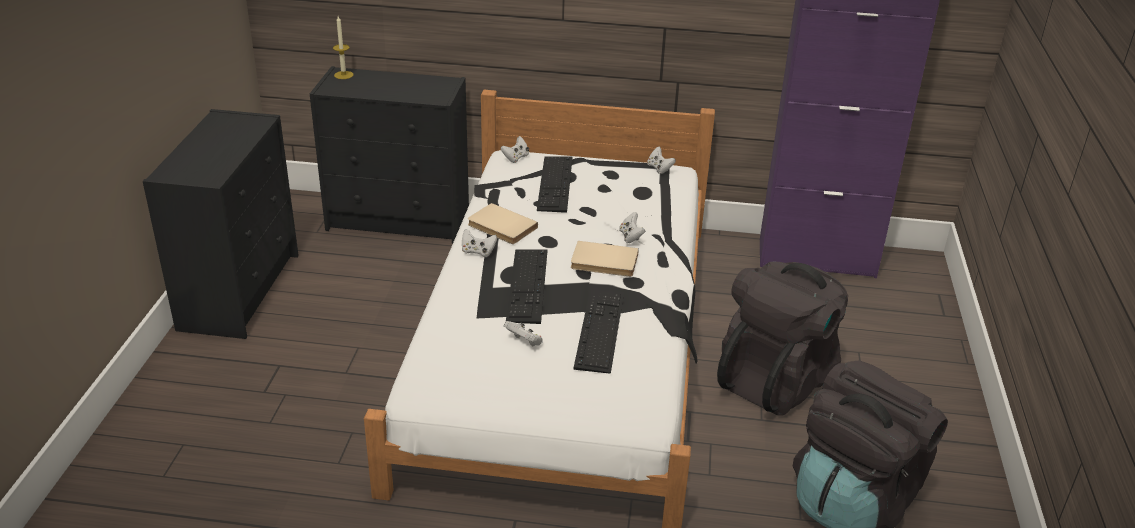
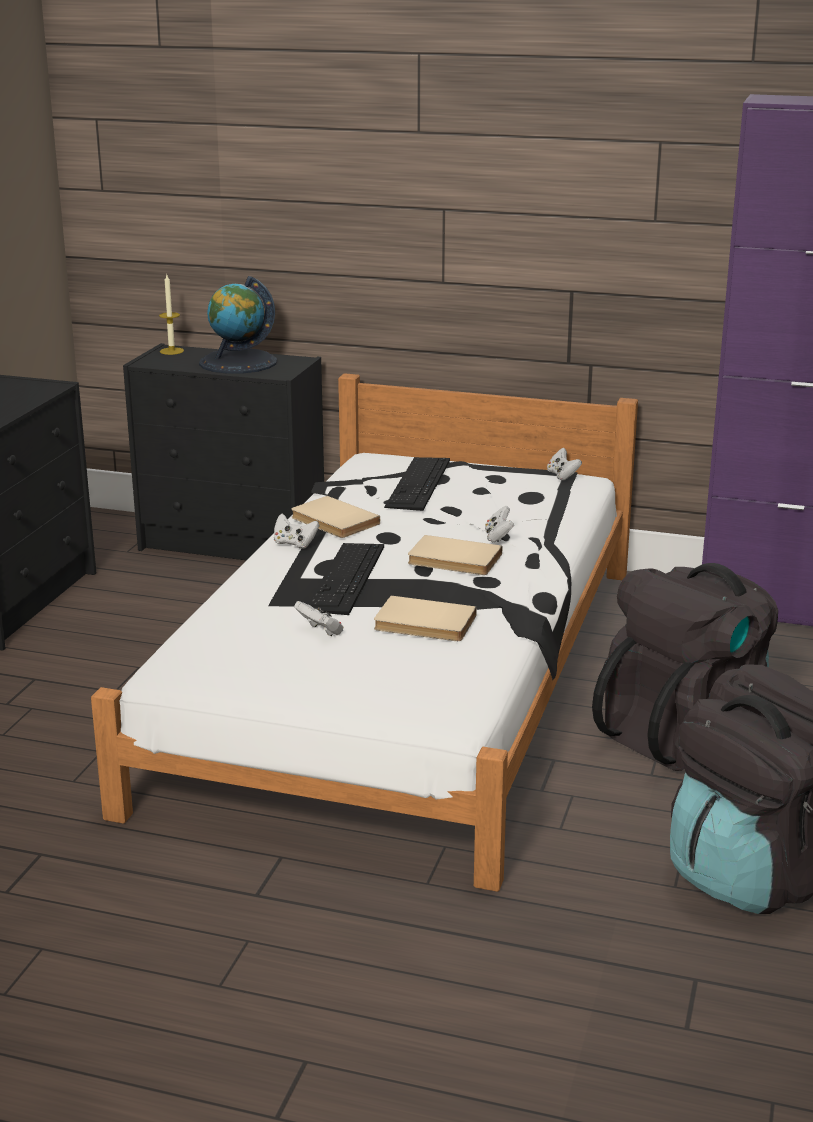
camera: 10 degrees right, 10 degrees down
white game controller [501,136,529,163] -> none
keyboard [574,288,624,374] -> beige book [374,596,477,641]
none -> globe [199,276,277,374]

